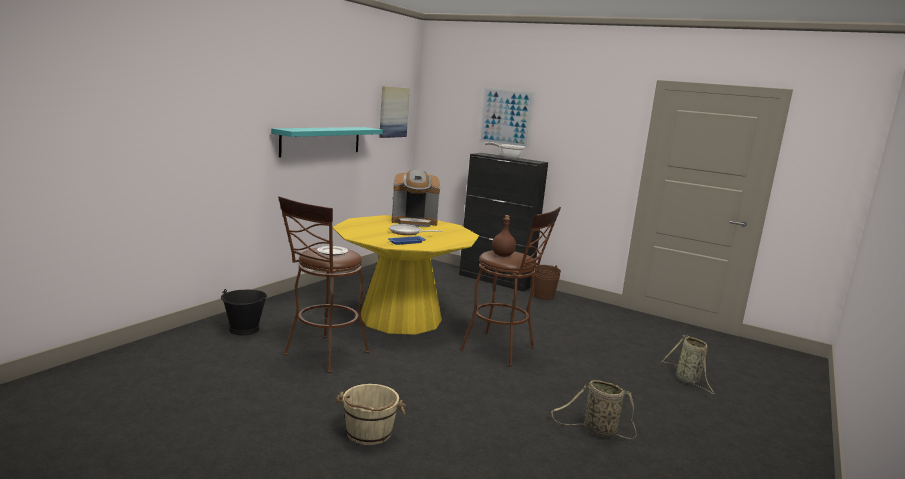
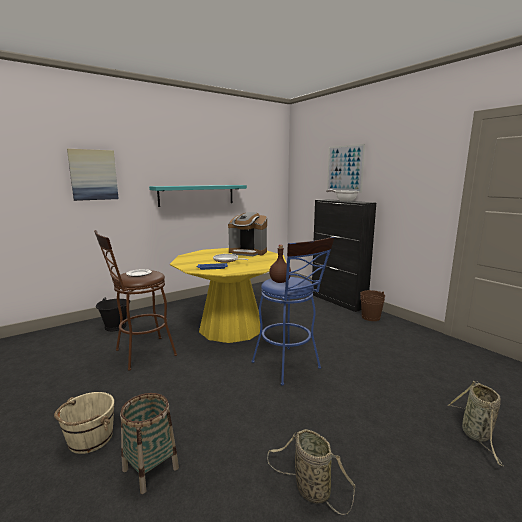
camera: 25 degrees right, 0 degrees up
picture [379,86,410,138] -> picture moved to [67,149,119,201]
brown stool [460,207,561,366] -> blue stool [251,237,335,385]
none -> basket [120,393,179,494]

